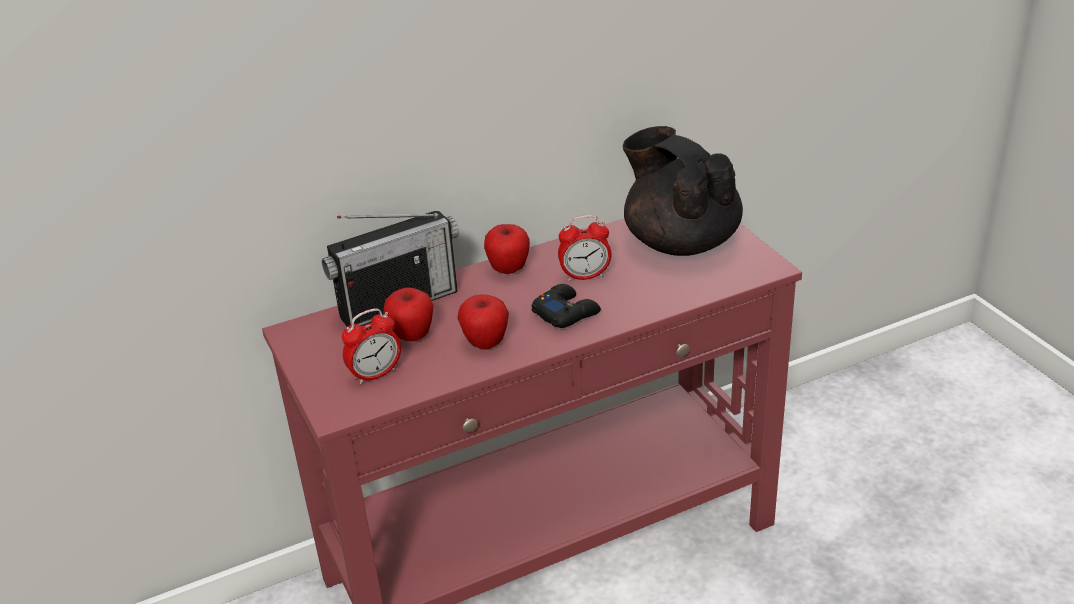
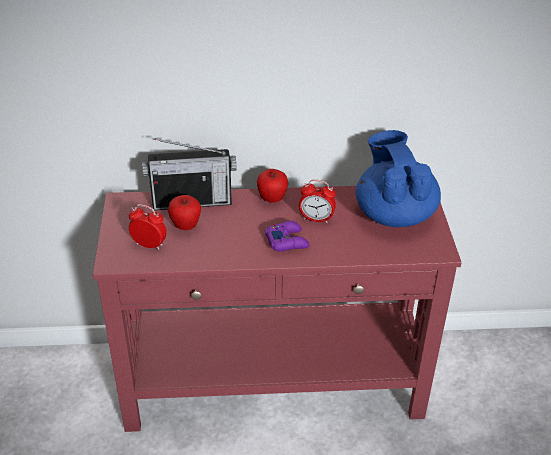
camera: 20 degrees right, 5 degrees up
alarm clock [342,308,401,385] -> alarm clock turned 150 degrees counterclockwise [129,204,167,250]
apple [457,294,509,350] -> none
black game controller [531,284,601,328] -> purple game controller [265,221,310,252]
black teapot [623,126,743,256] -> blue teapot [356,130,441,227]

